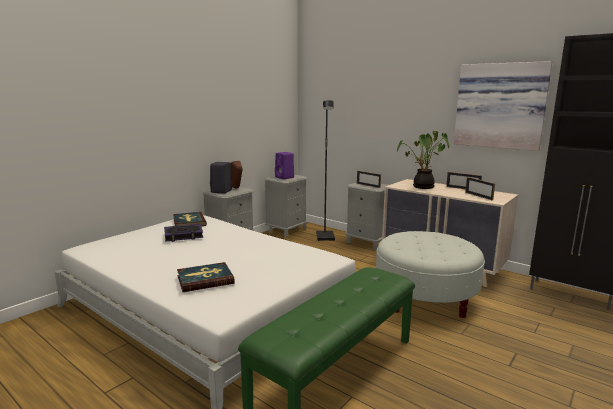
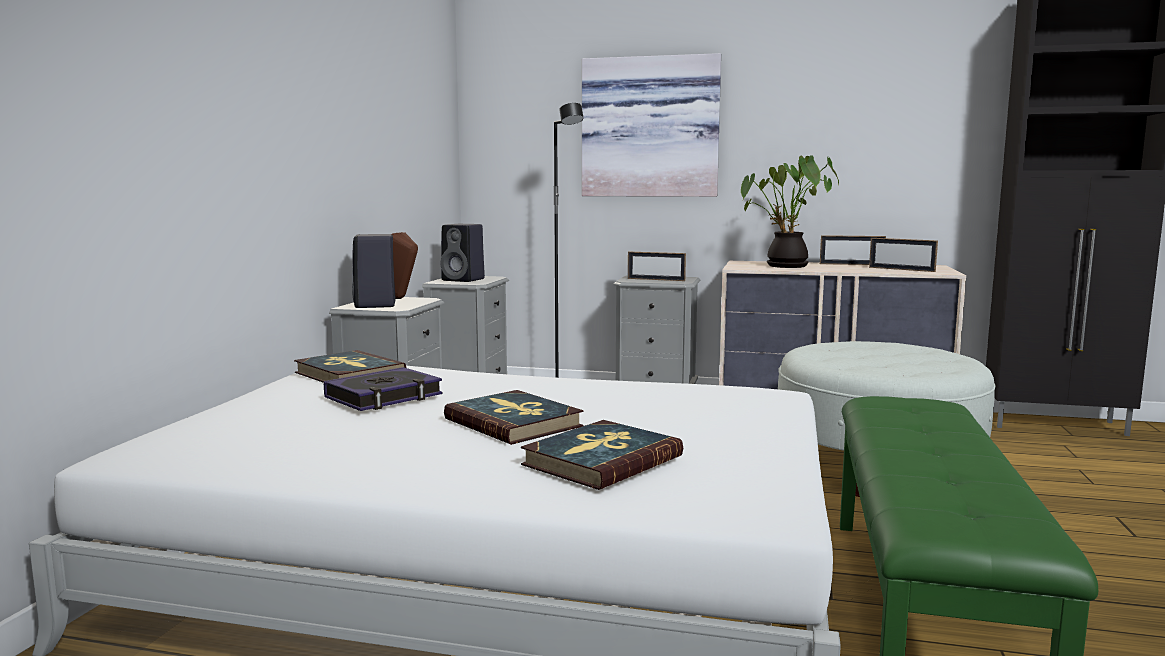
camera: 25 degrees left, 5 degrees down
purple speaker [275,152,294,179] -> black speaker [441,224,485,282]
picture [454,61,552,151] -> picture moved to [582,53,721,197]
none -> book [444,390,583,445]

